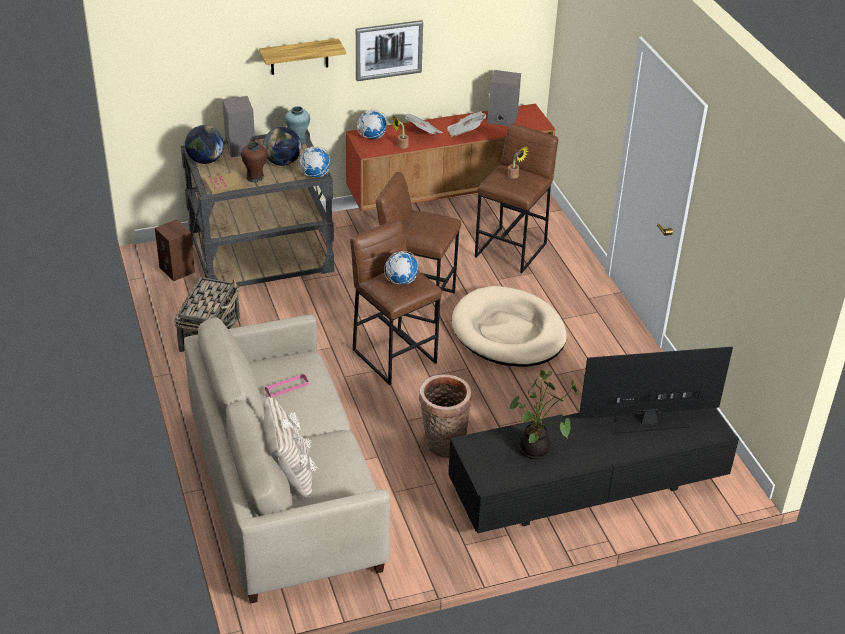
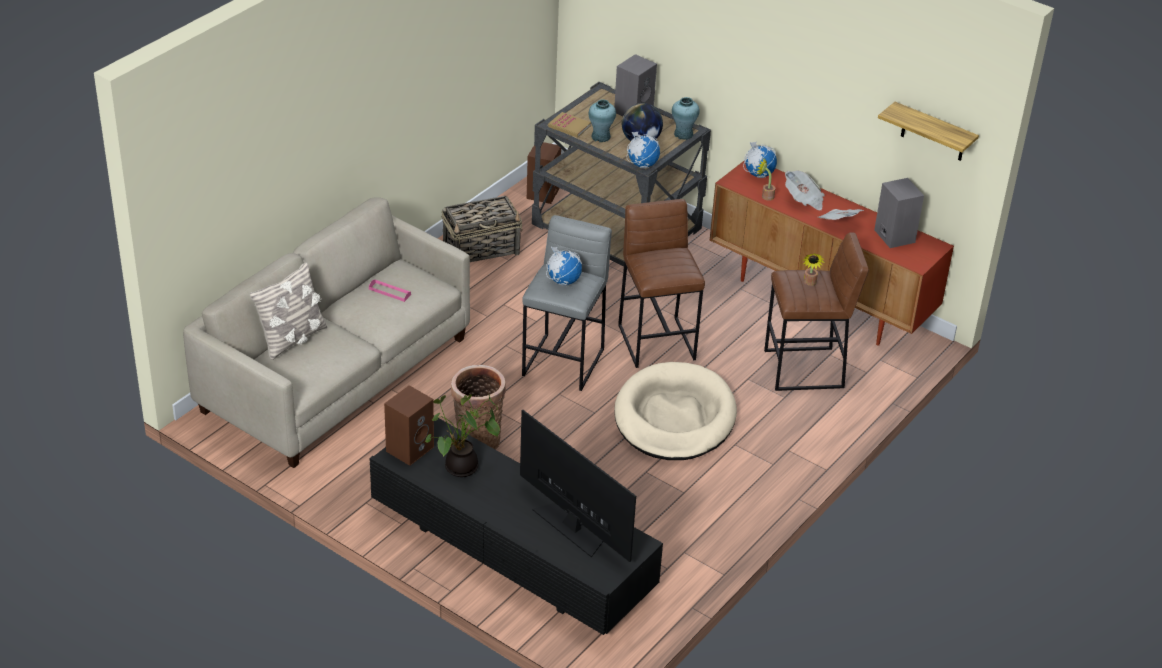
camera: 55 degrees right, 0 degrees up
globe [185,125,224,164] -> none
brown vase [241,142,267,182] -> turquoise vase [589,99,616,142]
shelf [259,38,346,75] -> shelf moved to [878,102,979,161]
brown stool [350,219,442,385] -> grey stool [522,215,612,391]
picture [356,20,423,81] -> none
none -> brown speaker [384,385,434,466]

